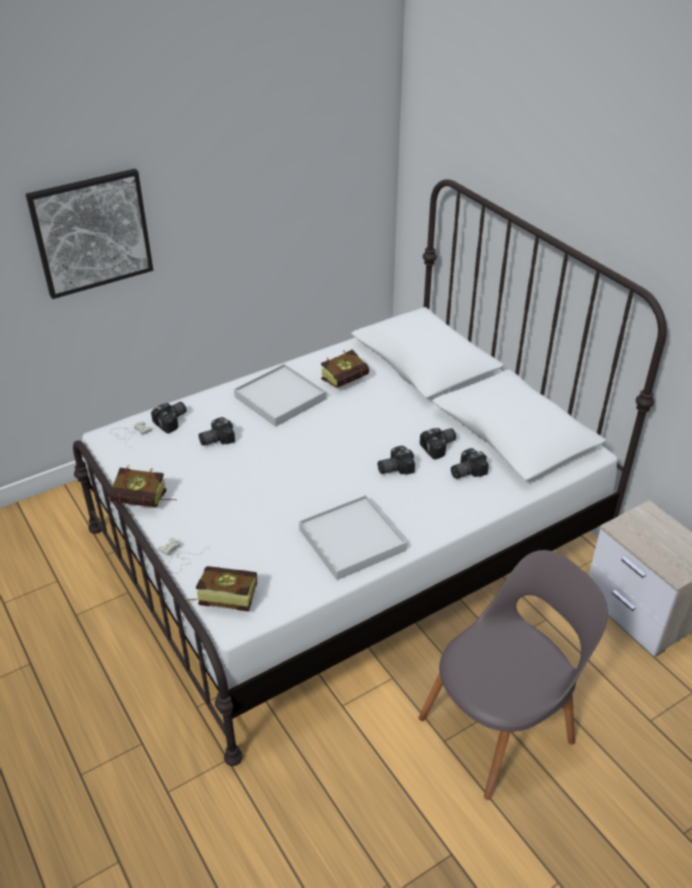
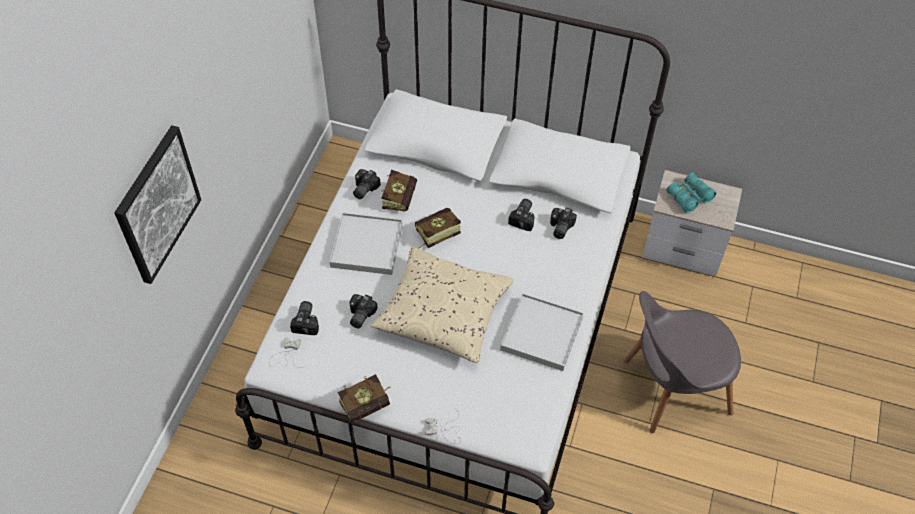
camera: 40 degrees left, 15 degrees up
book [188,566,258,612] -> book moved to [415,208,461,248]
camera [378,445,415,475] -> camera moved to [353,169,381,199]
grey chair [418,550,608,800] -> grey chair turned 120 degrees counterclockwise [624,291,741,433]
none -> beige pillow [371,247,514,363]
none -> turquoise binoculars [666,172,716,214]

